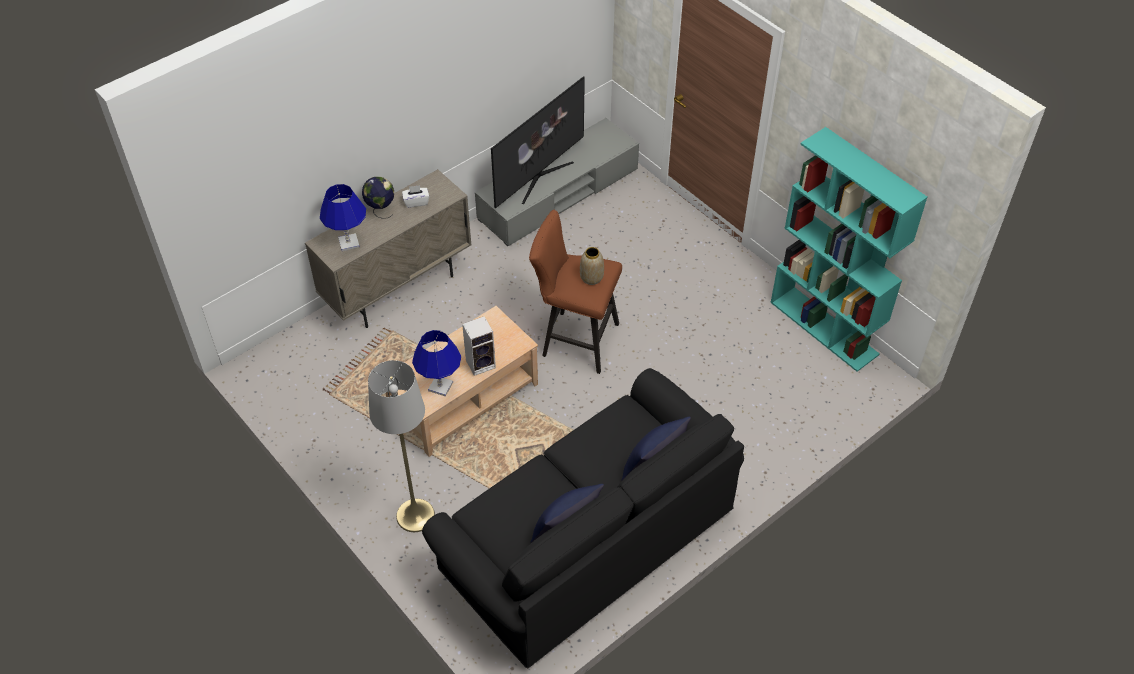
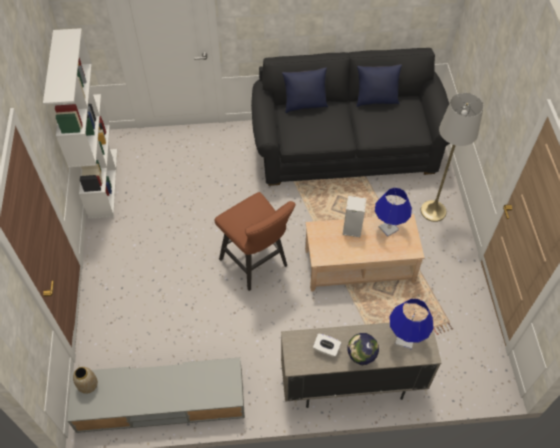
camera: 145 degrees left, 5 degrees up
television [491,77,585,209] -> none
vase [580,247,604,285] -> vase moved to [73,367,98,394]
turquoise bookcase [770,127,927,372] -> white bookcase [43,28,117,219]

